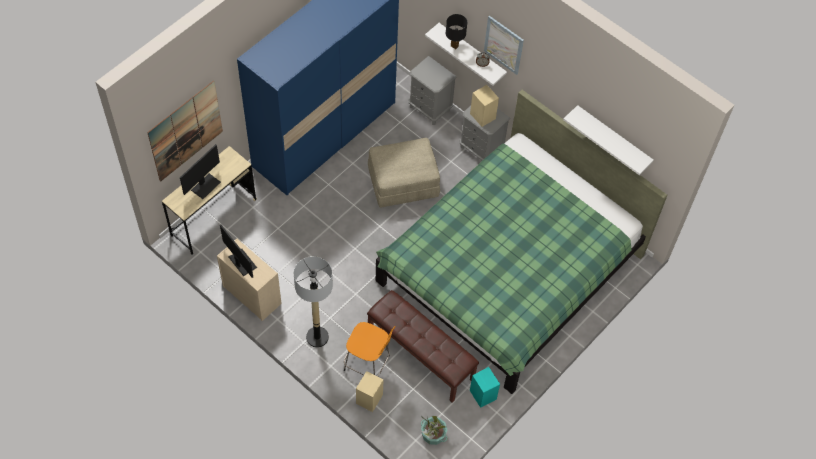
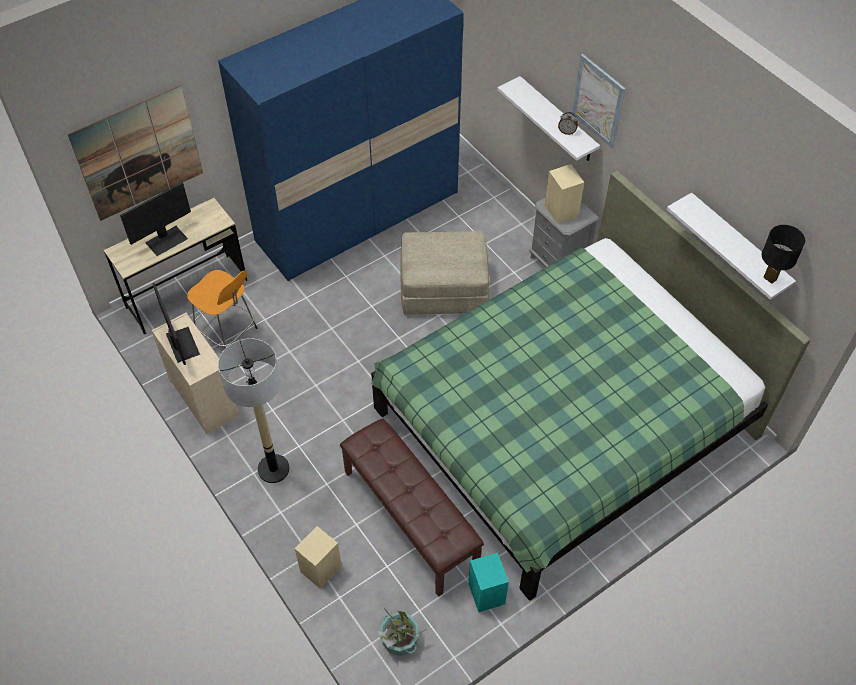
camera: 15 degrees right, 5 degrees down
orange stool [344,322,396,377] -> orange stool moved to [187,270,257,348]
grey nightstand [409,56,456,125] -> none
black table lamp [446,14,467,49] -> black table lamp moved to [762,225,805,284]

